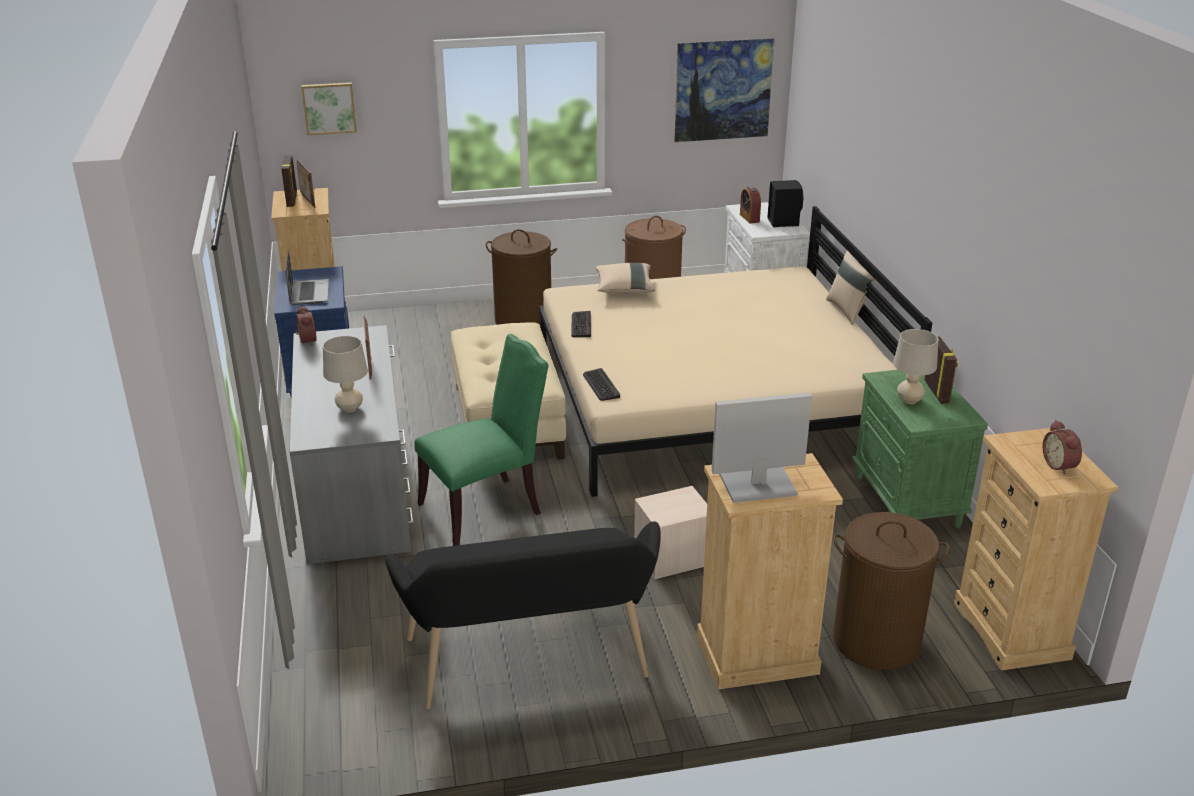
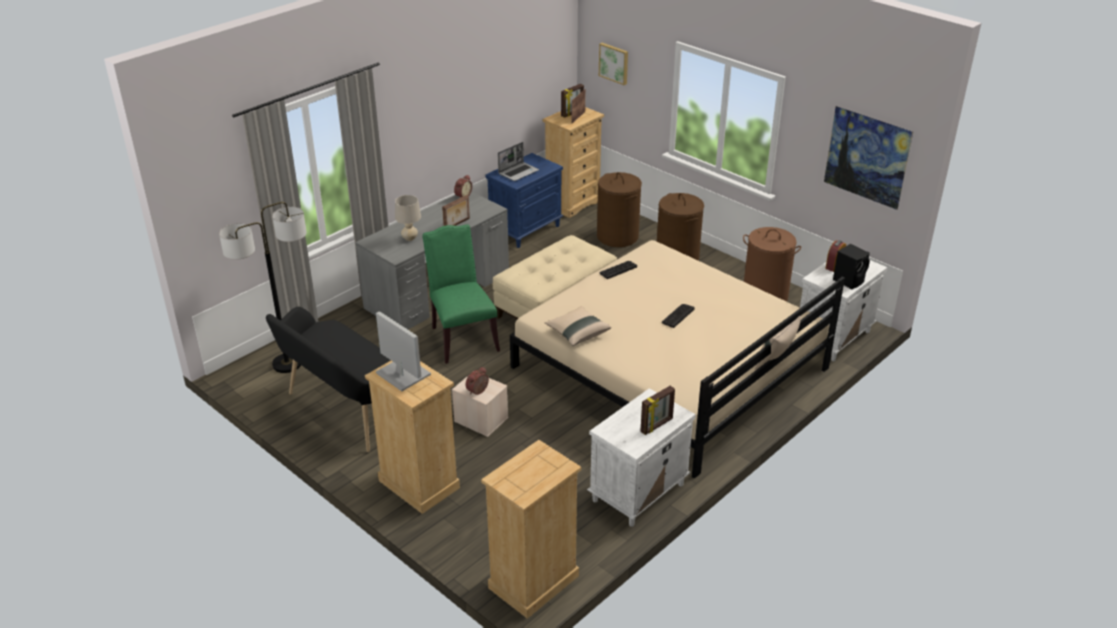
camera: 55 degrees right, 5 degrees up
green chair [415,334,548,546] -> green chair turned 135 degrees counterclockwise [422,224,500,364]
keyboard [583,368,620,401] -> keyboard moved to [662,304,695,328]
beige pillow [595,263,656,294] -> beige pillow moved to [544,306,612,346]
brown laundry basket [833,512,950,670] -> brown laundry basket moved to [597,172,642,247]
green nightstand [852,370,988,528] -> white nightstand [587,388,696,527]
beige table lamp [893,329,939,404] -> none
alarm clock [1043,420,1082,475] -> alarm clock moved to [465,367,489,395]
none -> floor lamp [219,202,307,373]

